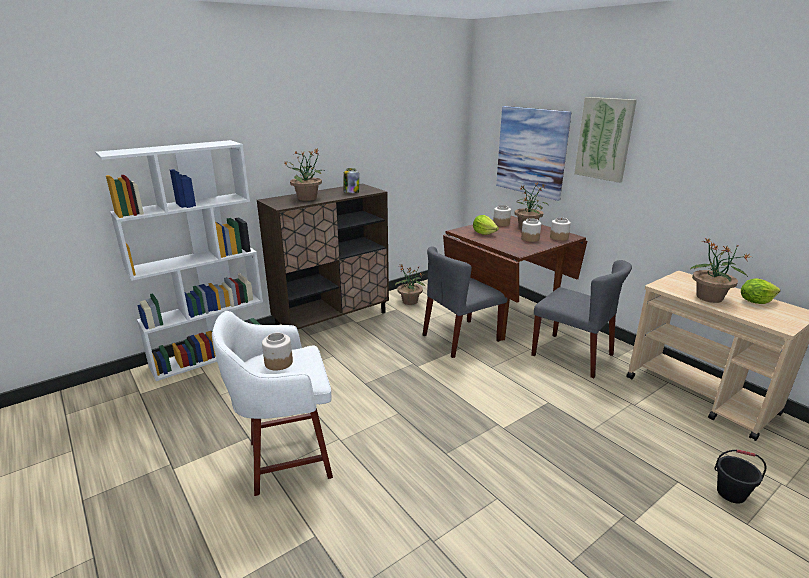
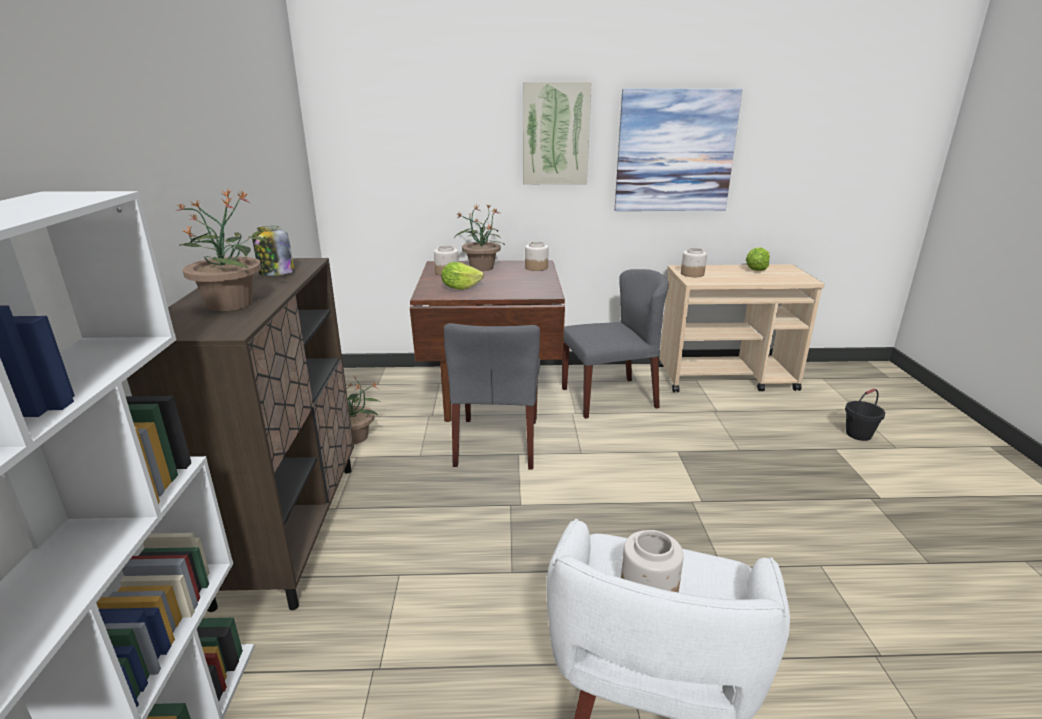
camera: 55 degrees left, 0 degrees up
picture [496,106,572,201] -> picture moved to [615,89,743,211]
jar [521,218,541,242] -> jar moved to [681,248,707,277]
potted plant [691,238,749,303] -> none

